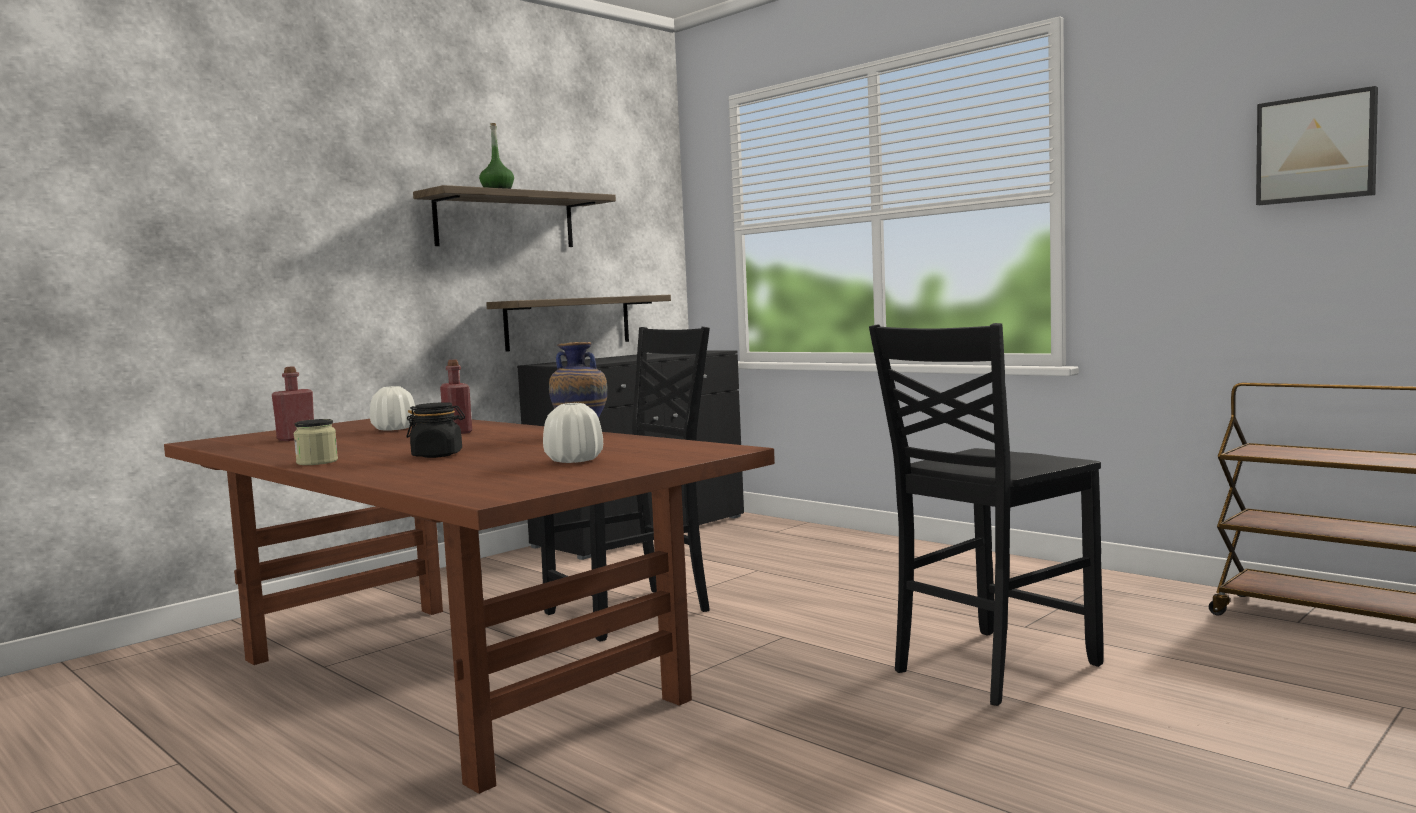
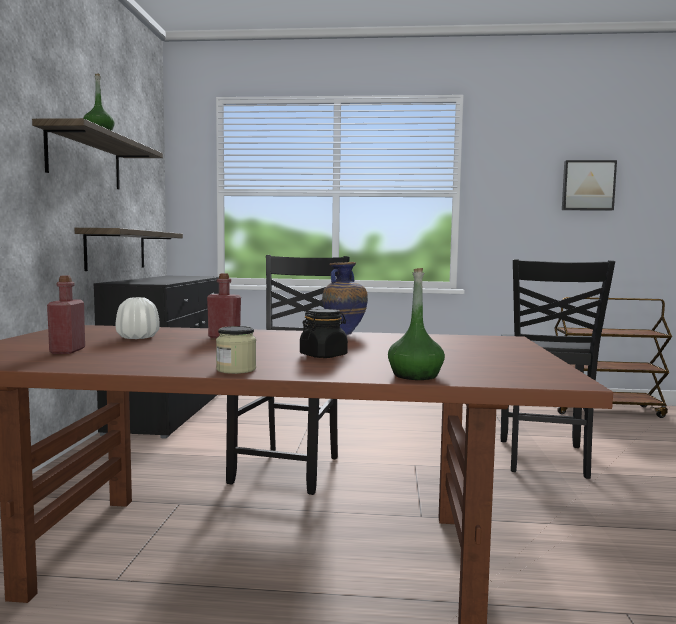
camera: 40 degrees left, 0 degrees up
white vase [543,403,603,463] -> none
none -> green bottle [388,268,445,380]

